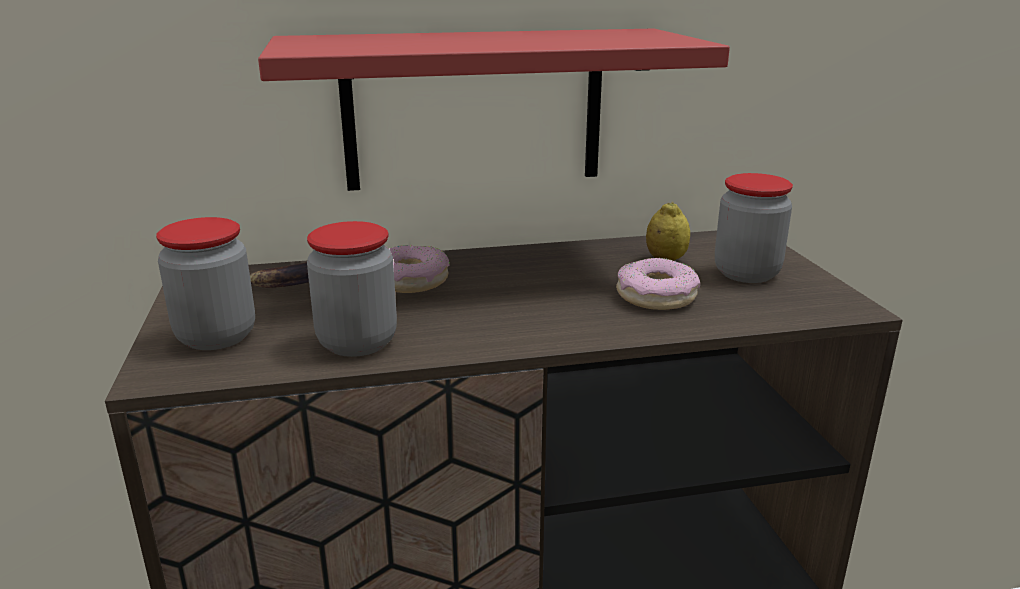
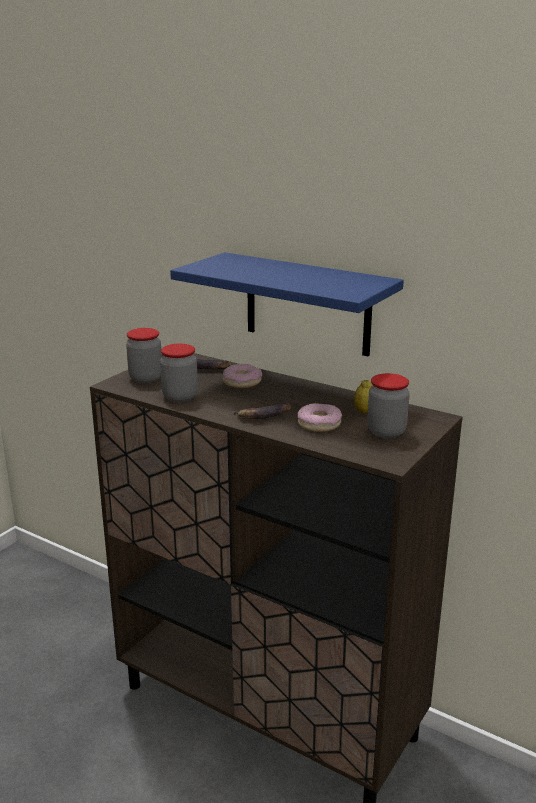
camera: 45 degrees right, 0 degrees up
red shelf [258,29,730,191] -> blue shelf [170,253,404,357]
none -> banana [232,402,291,419]

